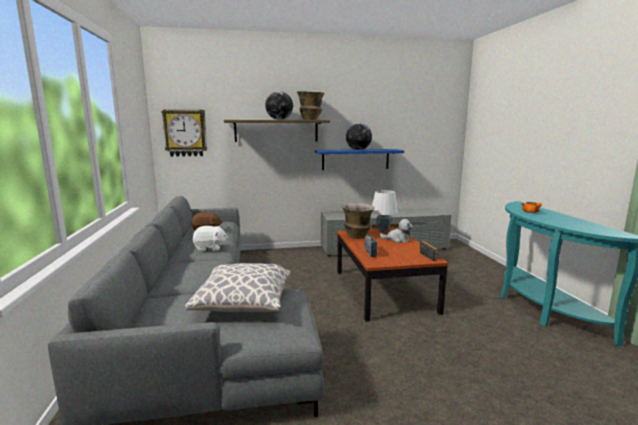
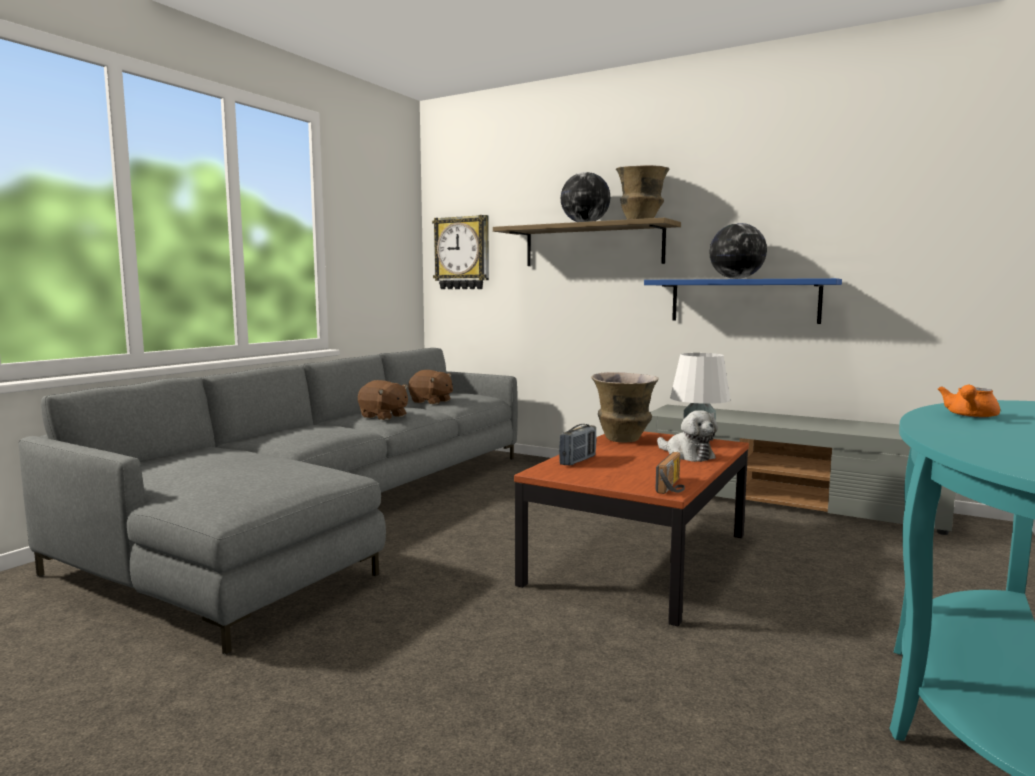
camera: 40 degrees right, 5 degrees down
pillow [185,263,291,312] -> none
white plush toy [193,226,228,252] -> brown plush toy [358,380,408,420]

